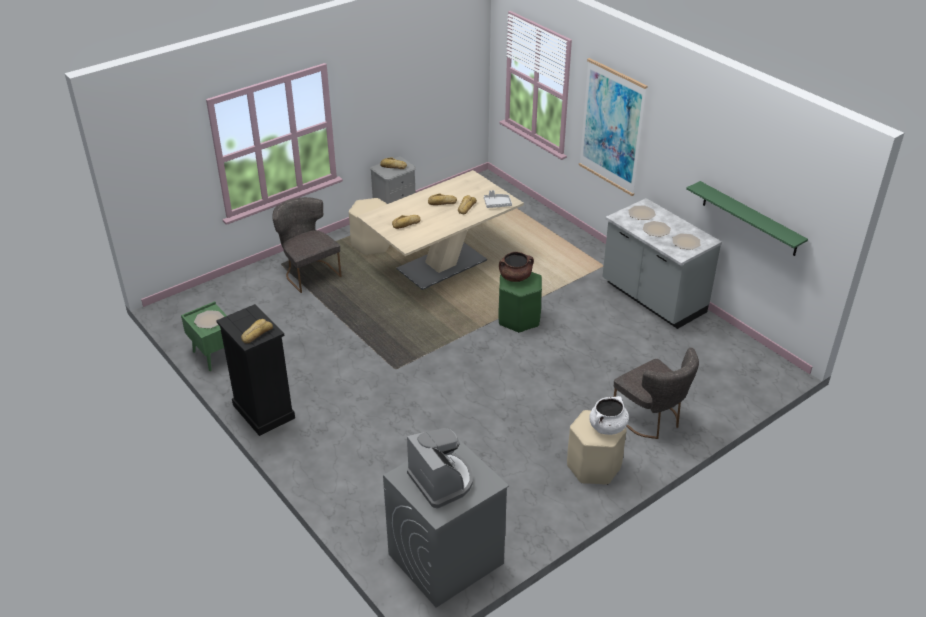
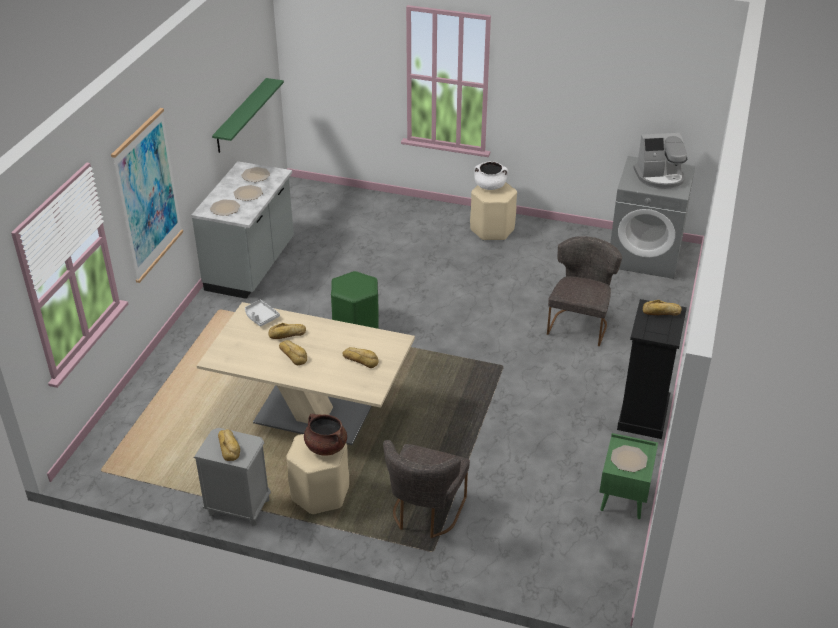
camera: 125 degrees left, 0 degrees up
coffee machine [407,428,473,509] -> coffee machine turned 120 degrees counterclockwise [633,133,687,189]
brown cooking pot [499,252,534,282] -> brown cooking pot moved to [304,414,347,456]
grey chair [614,348,699,439] -> grey chair moved to [547,236,622,346]

